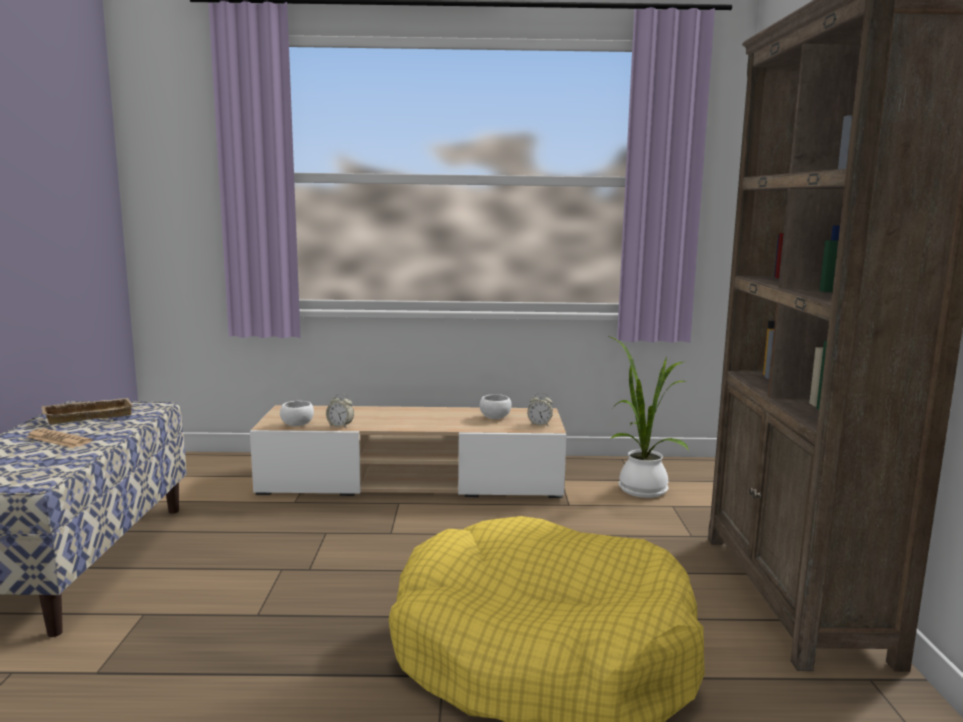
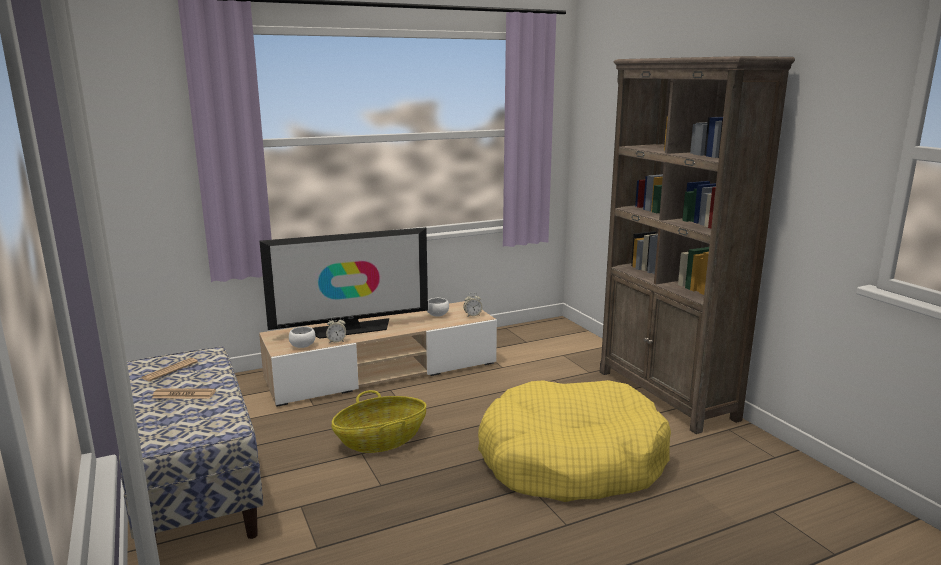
camera: 25 degrees left, 5 degrees up
beige tray [41,398,134,424] -> newspaper [142,358,198,381]
potted plant [609,336,689,498] -> none
none -> television [259,227,428,339]
none -> basket [332,390,426,453]

